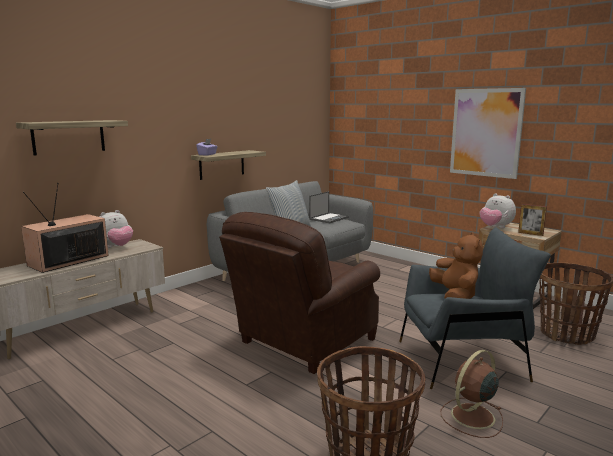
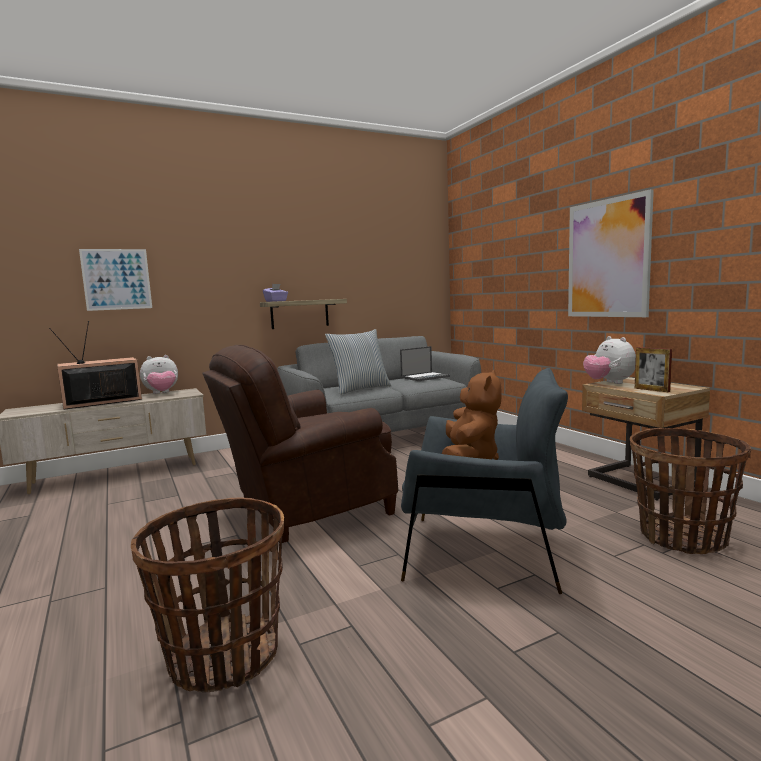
camera: 20 degrees right, 5 degrees down
shelf [16,120,128,156] -> picture [79,249,152,311]
brown fan [440,350,503,438] -> none

